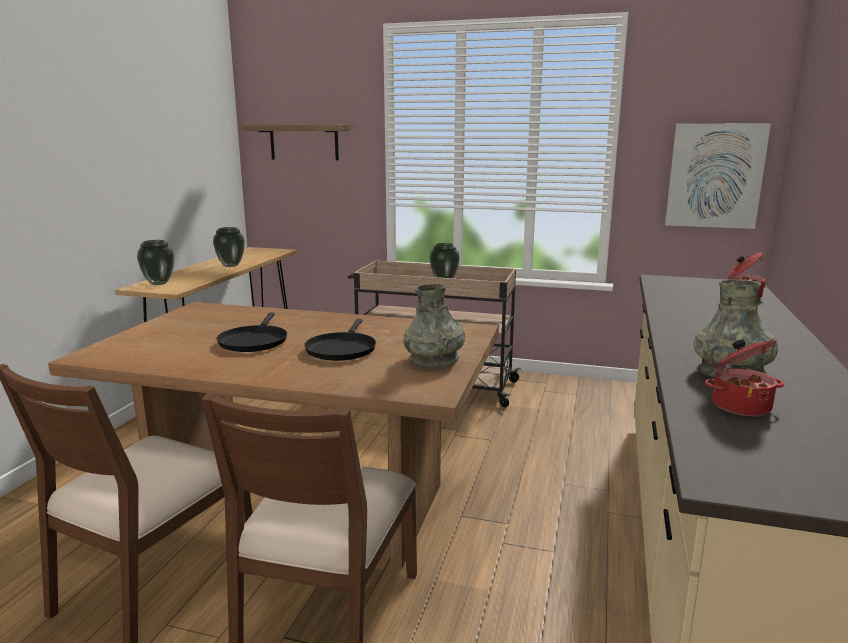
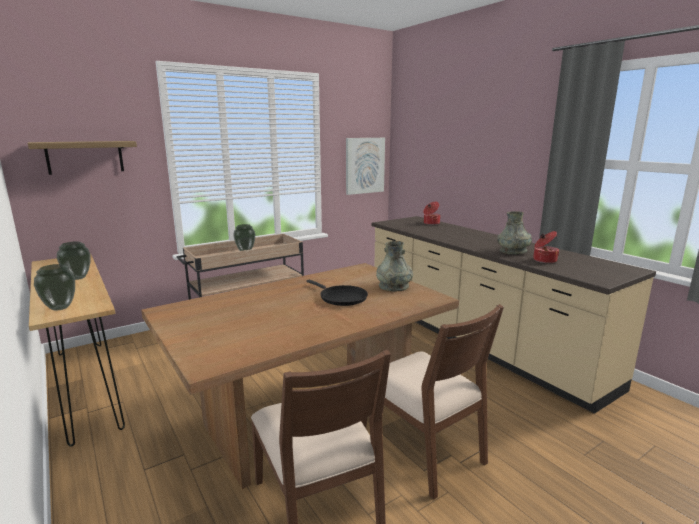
camera: 50 degrees left, 0 degrees up
black frying pan [217,313,287,352] -> none

